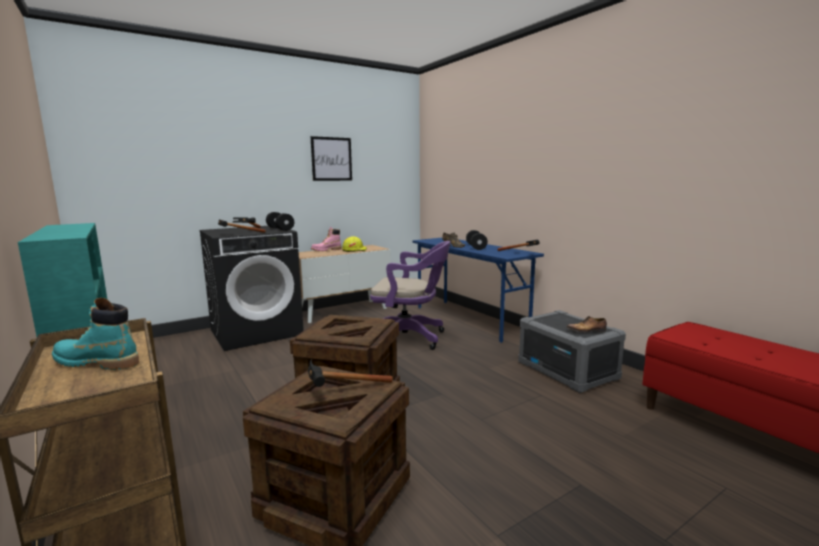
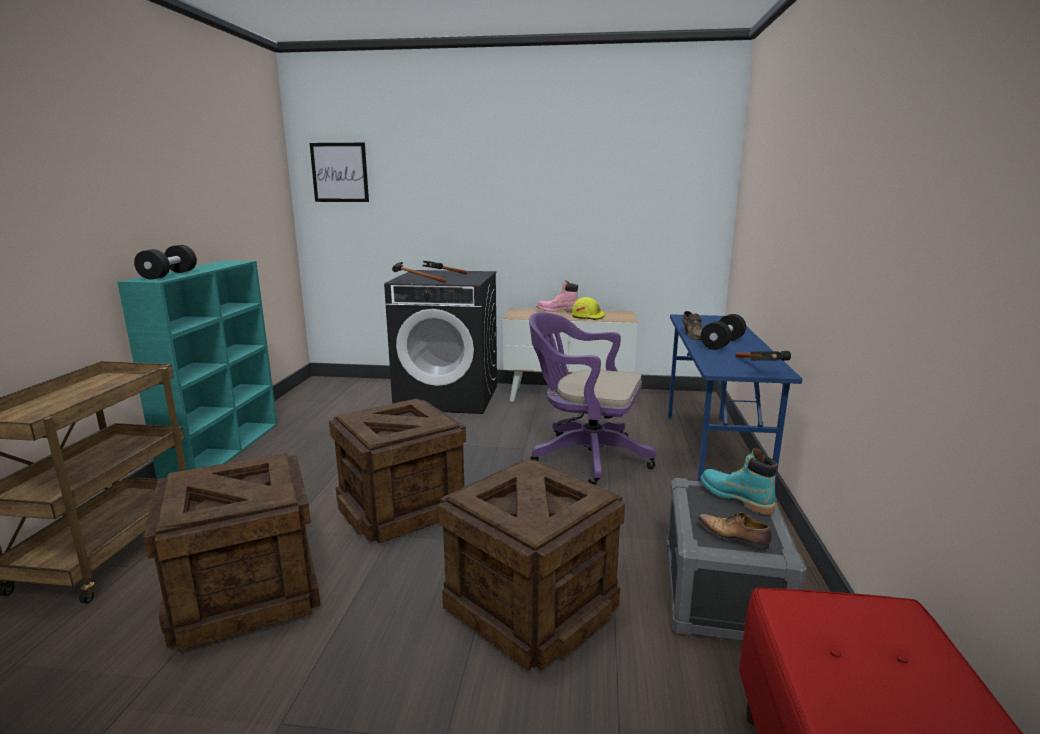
camera: 40 degrees right, 5 degrees up
turquoise boot [52,298,139,370] -> turquoise boot moved to [700,448,778,515]
black dumbbell [266,212,294,231] -> black dumbbell moved to [134,245,197,280]
hammer [308,359,393,387] -> none
picture [311,136,352,181] -> picture moved to [310,143,369,202]
purple office chair [370,241,451,350] -> purple office chair turned 150 degrees clockwise [529,312,656,485]
none -> crate [438,459,625,671]

